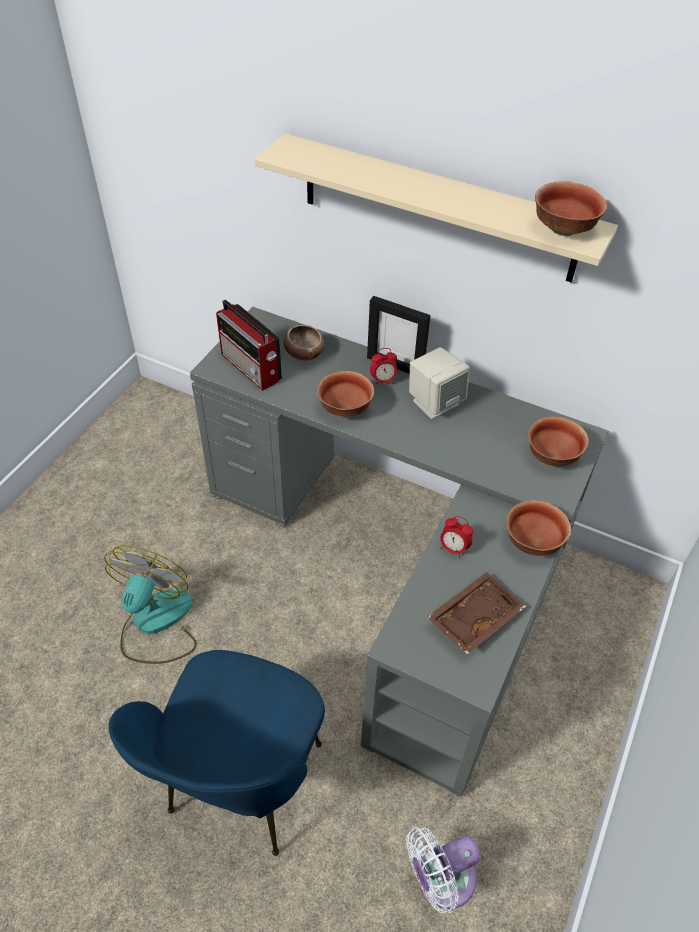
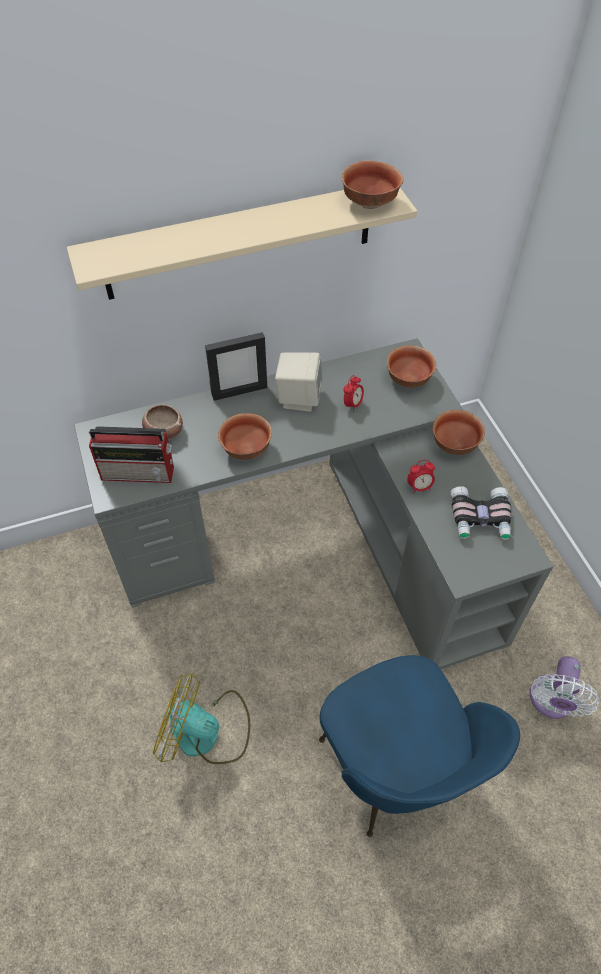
camera: 45 degrees left, 5 degrees up
fan [104,546,197,664] -> fan turned 45 degrees counterclockwise [153,673,250,764]
alarm clock [370,348,397,386] -> alarm clock moved to [344,375,364,412]
brown tray [427,572,526,654] -> binoculars [451,486,511,540]

